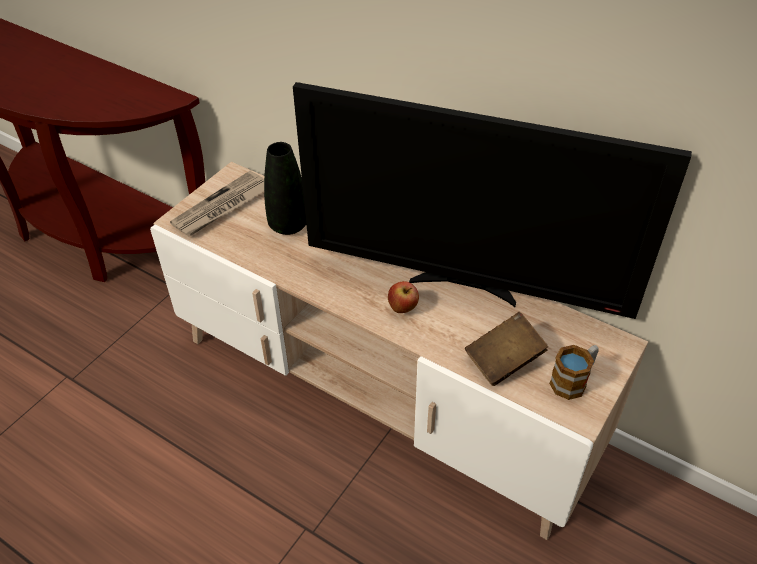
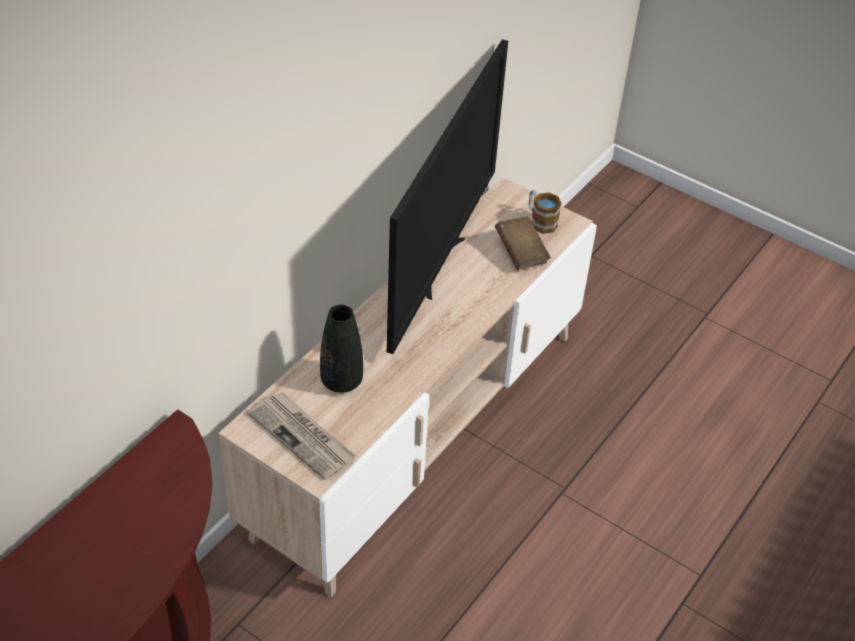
camera: 90 degrees left, 0 degrees up
apple [388,281,419,313] -> none

